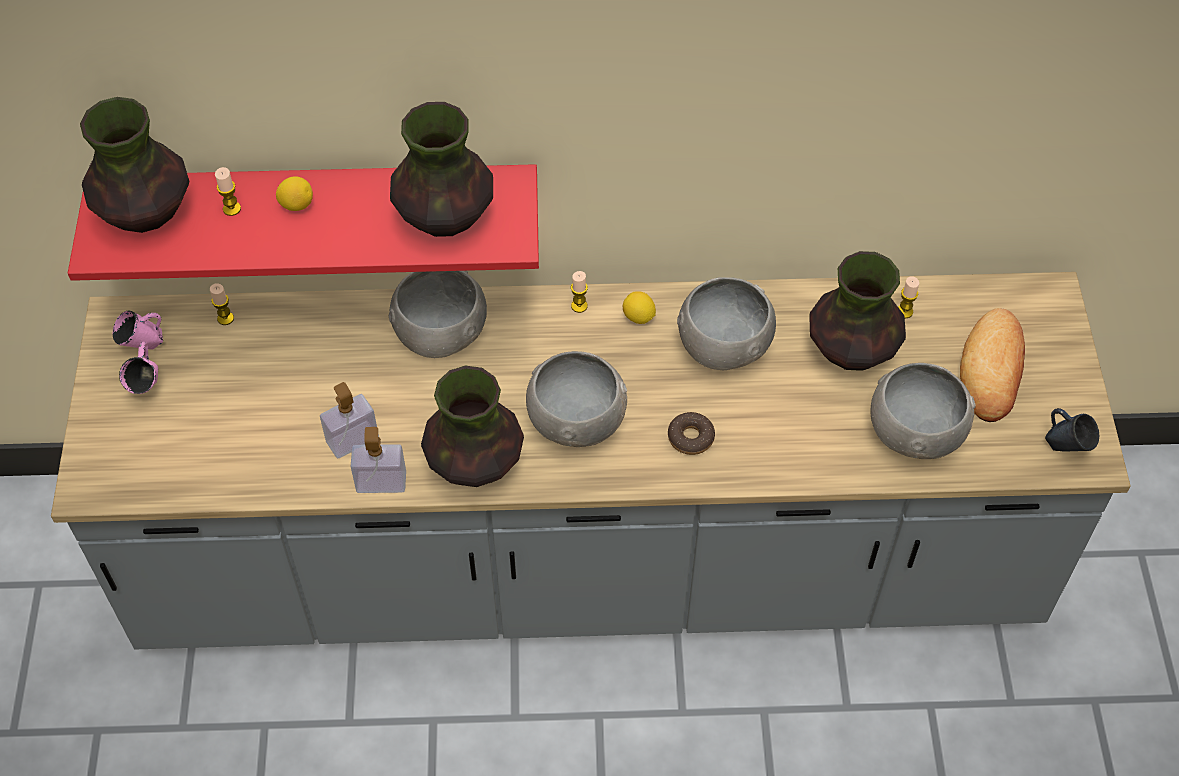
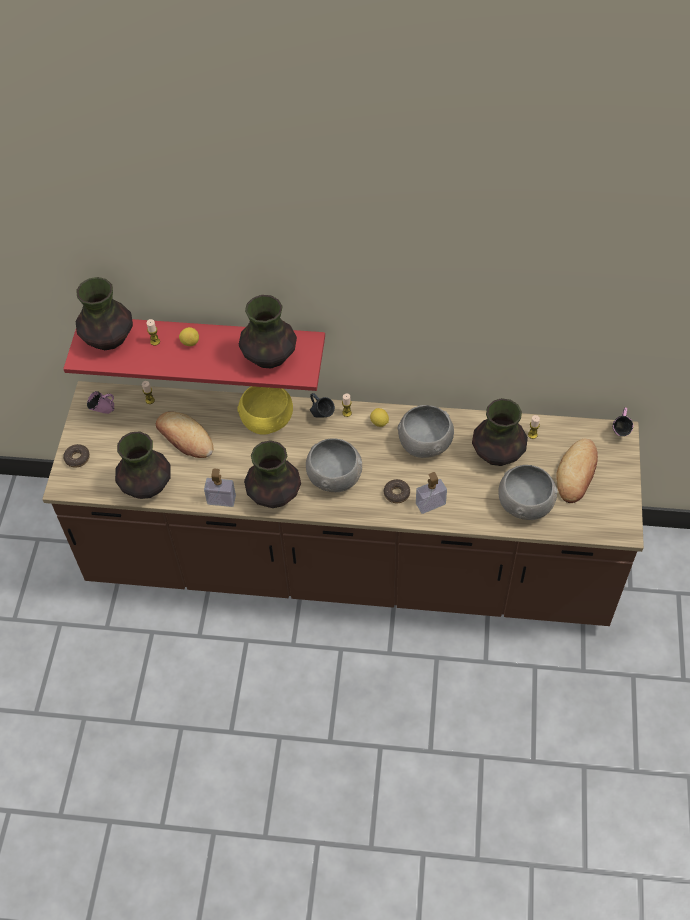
camera: 10 degrees right, 0 degrees up
grey counter [51,272,1131,649] -> brown counter [42,381,644,626]
pink mug [119,342,158,394] -> pink mug moved to [613,407,633,436]
soap dispenser [320,382,379,458] -> soap dispenser moved to [416,472,447,514]
grey bowl [389,271,487,358] -> yellow bowl [237,386,293,434]
blue mug [1045,408,1099,452] -> blue mug moved to [310,393,335,418]
none -> donut [63,444,90,467]
none -> vase [115,431,171,499]
none -> bread [156,411,213,458]

